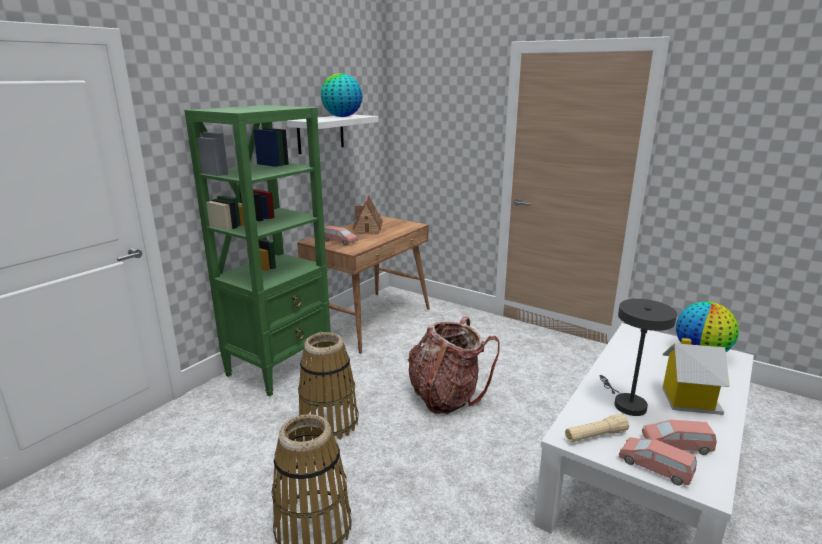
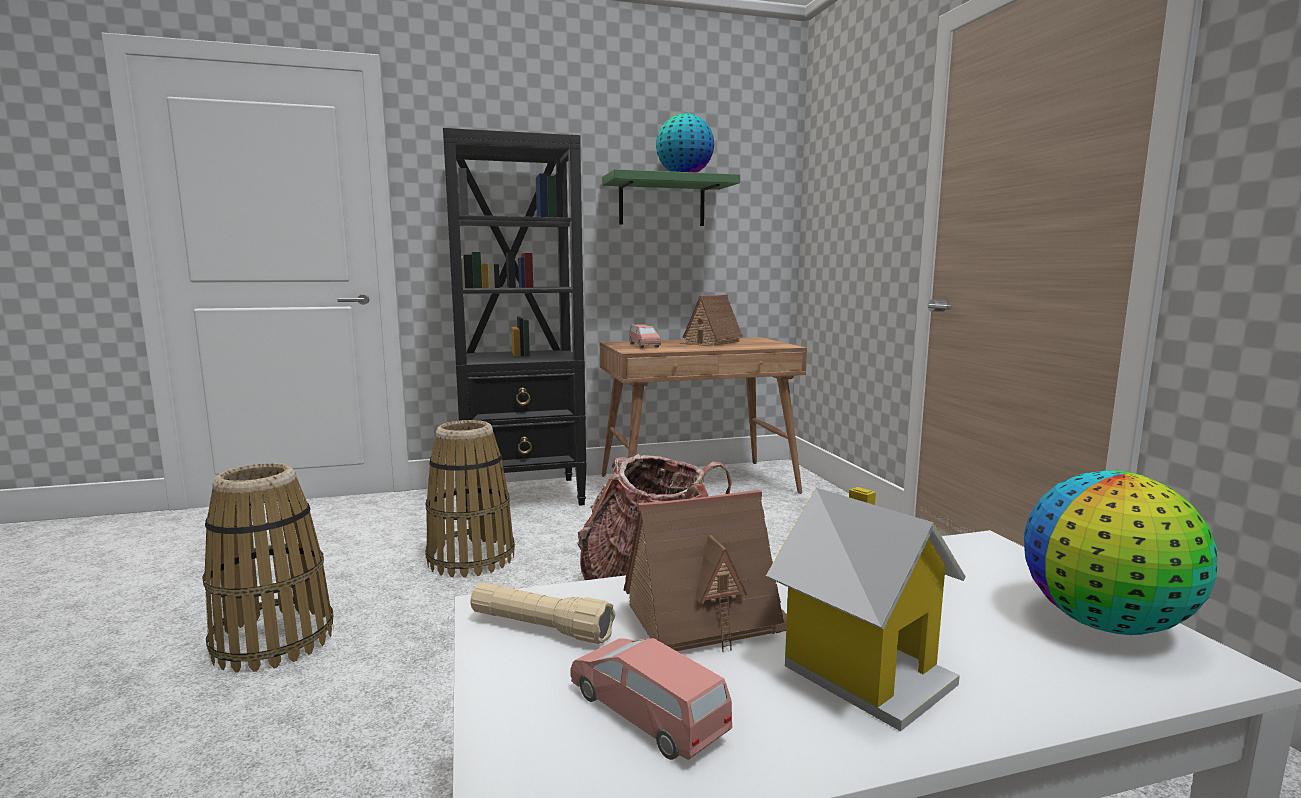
camera: 40 degrees right, 10 degrees down
green bookcase [184,105,331,396] -> black bookcase [443,128,587,512]
white shelf [287,115,379,154] -> green shelf [602,169,740,226]
grey table lamp [599,299,677,416] -> toy house [624,490,787,652]
pink toy car [619,437,697,486] -> none

